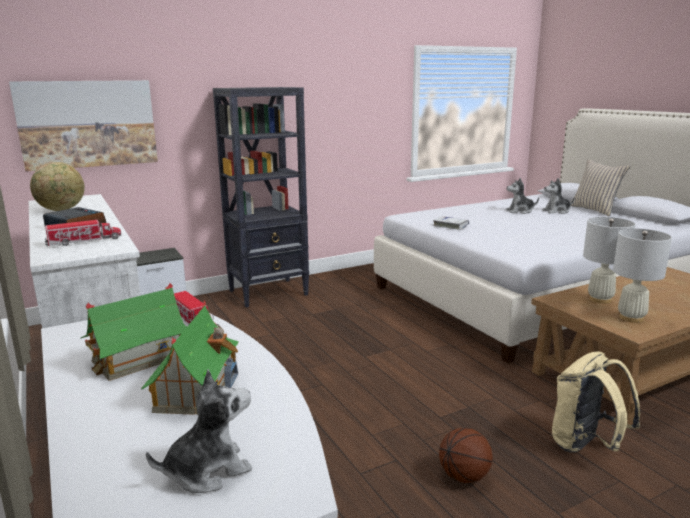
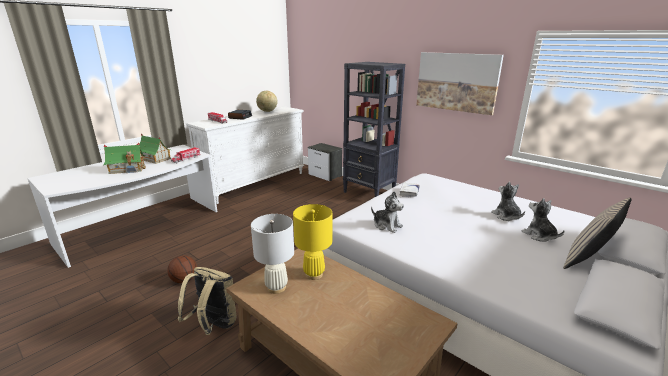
camera: 70 degrees right, 5 degrees up
picture [9,80,158,172] -> picture moved to [416,52,504,115]
plush toy [146,370,252,493] -> plush toy moved to [371,191,404,233]
white table lamp [583,217,636,304] -> yellow table lamp [293,204,332,280]

